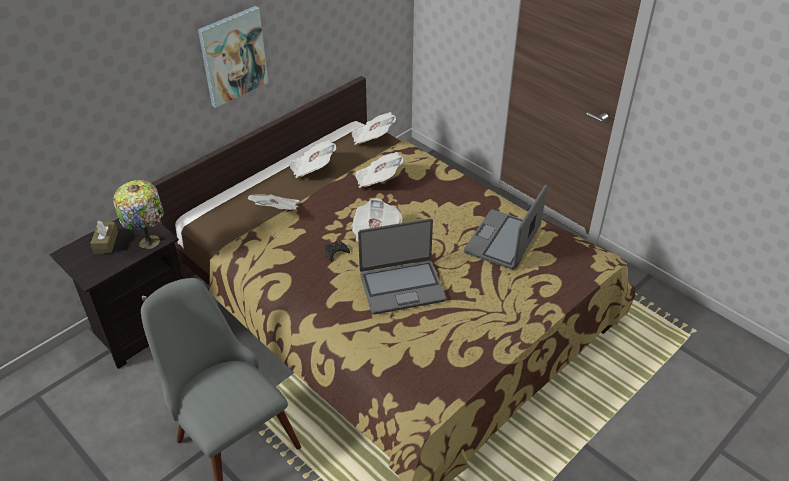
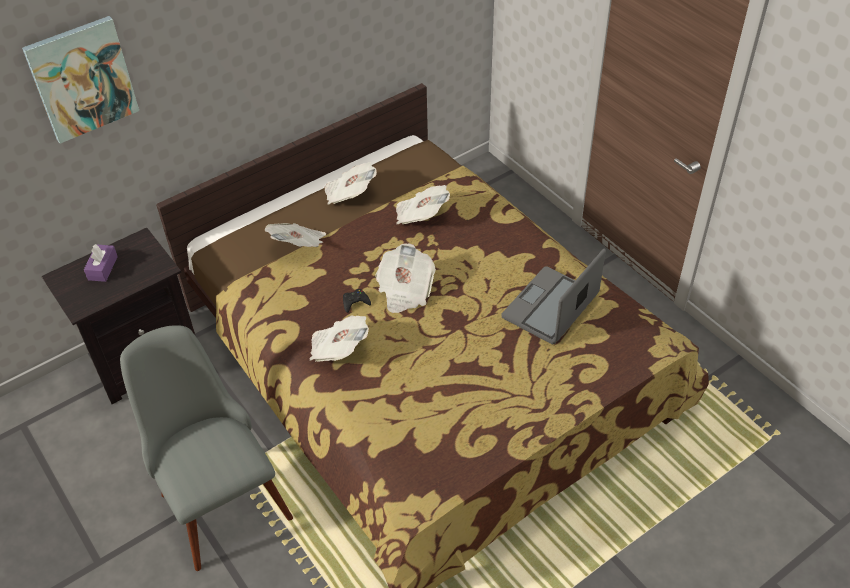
camera: 10 degrees right, 5 degrees up
brown tissue box [90,221,118,254] -> purple tissue box [84,244,118,282]
table lamp [113,180,164,249] -> none
picture [198,6,268,108] -> picture moved to [22,16,139,144]
newspaper [352,112,396,145] -> newspaper moved to [310,315,369,362]
laptop [358,218,446,314] -> none

